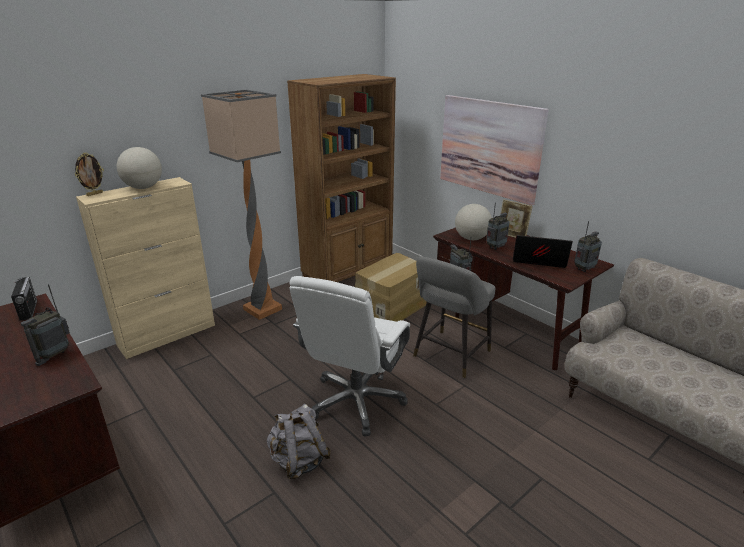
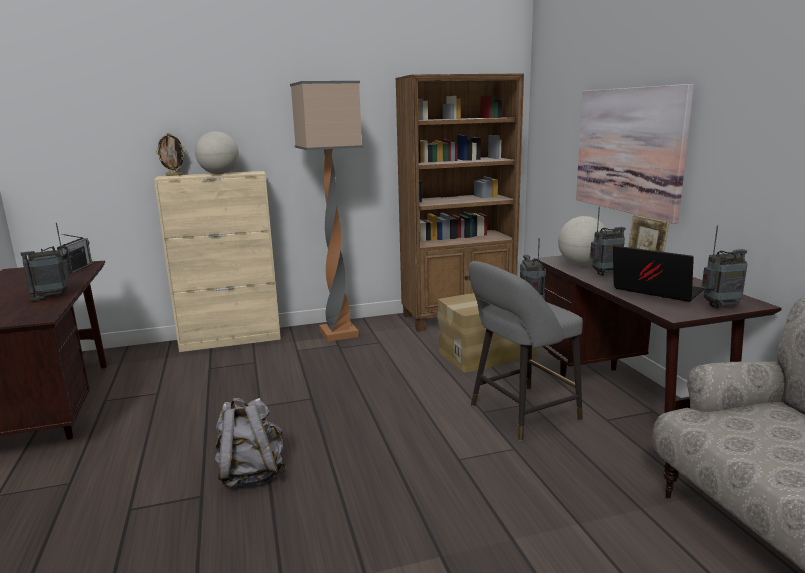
camera: 25 degrees right, 10 degrees down
white office chair [290,276,410,437] -> none

